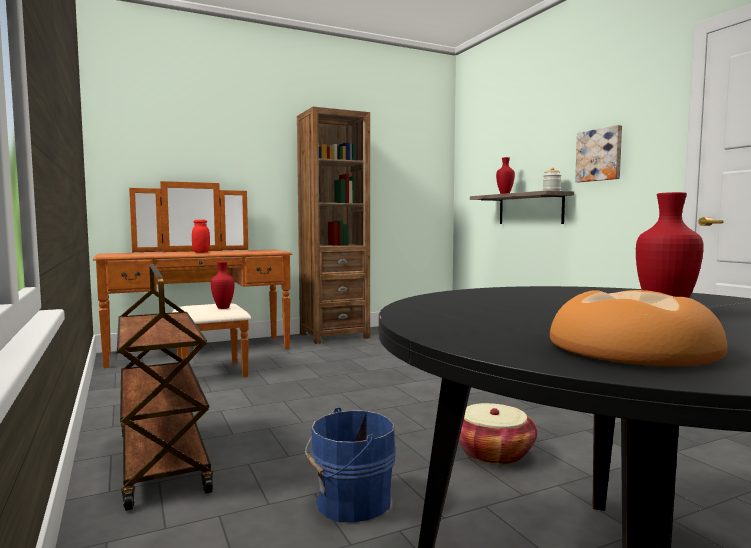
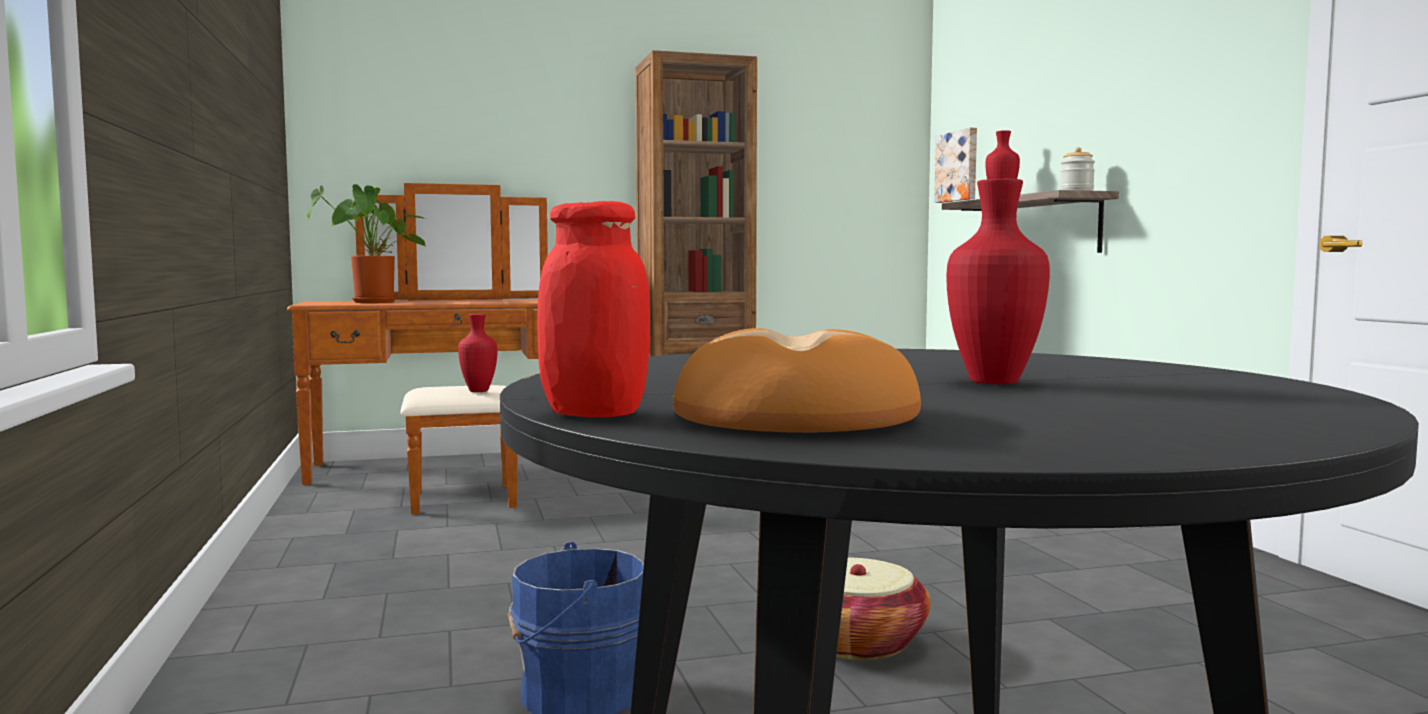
camera: 10 degrees right, 0 degrees up
brown cart [117,264,213,511] -> none
red jar [192,220,210,253] -> red jar moved to [537,201,650,417]
picture [575,125,622,182] -> picture moved to [934,127,977,203]
none -> potted plant [306,184,427,303]

